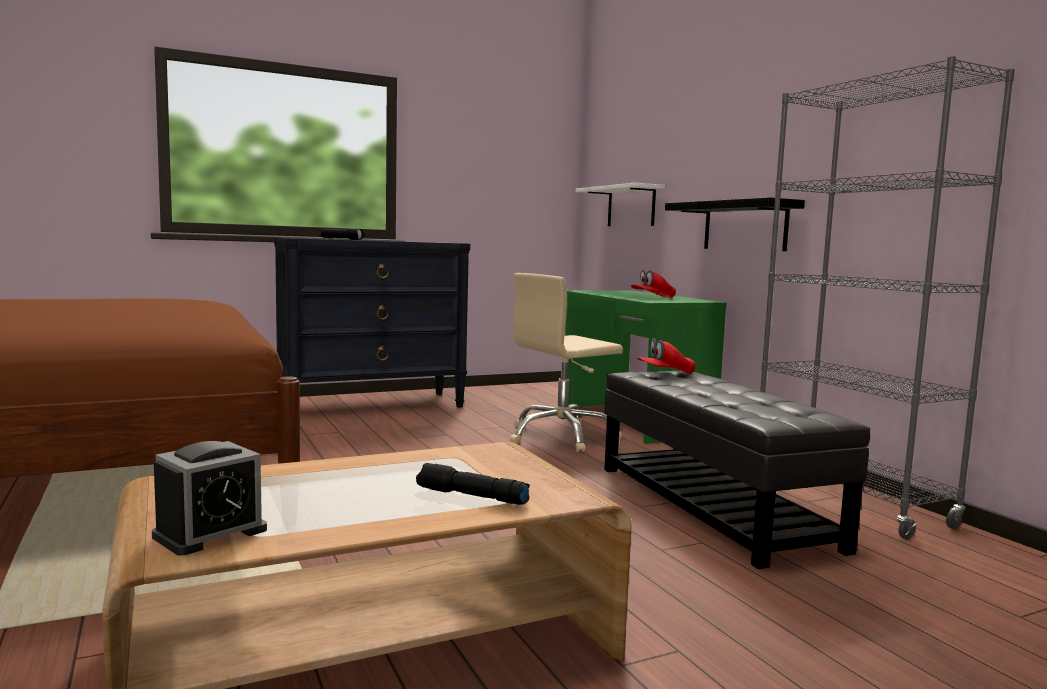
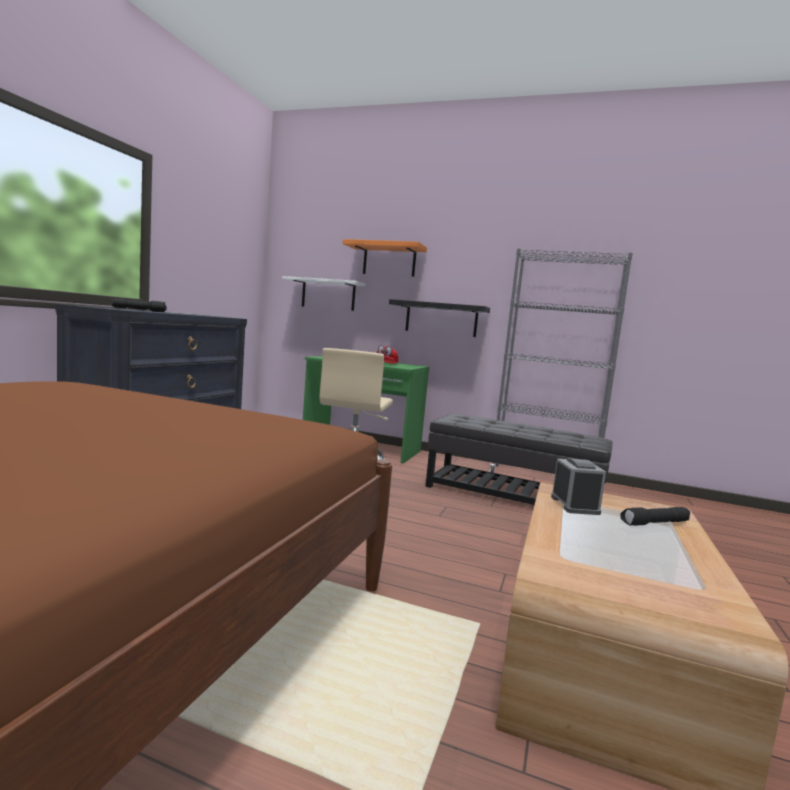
camera: 45 degrees left, 0 degrees up
alarm clock [152,441,267,556] -> alarm clock moved to [551,458,606,515]
red cap [637,338,695,374] -> none
none -> orange shelf [343,239,427,277]

